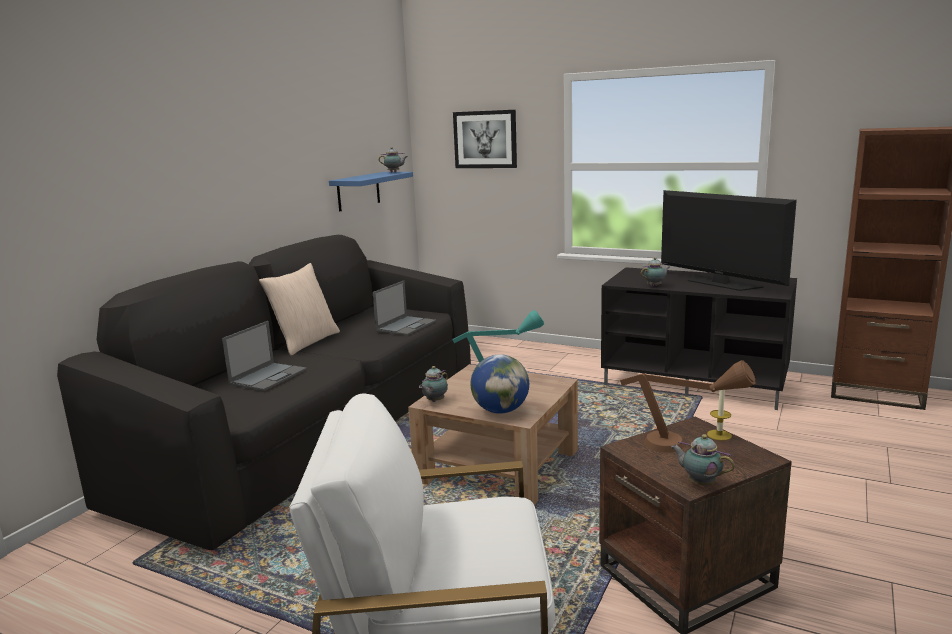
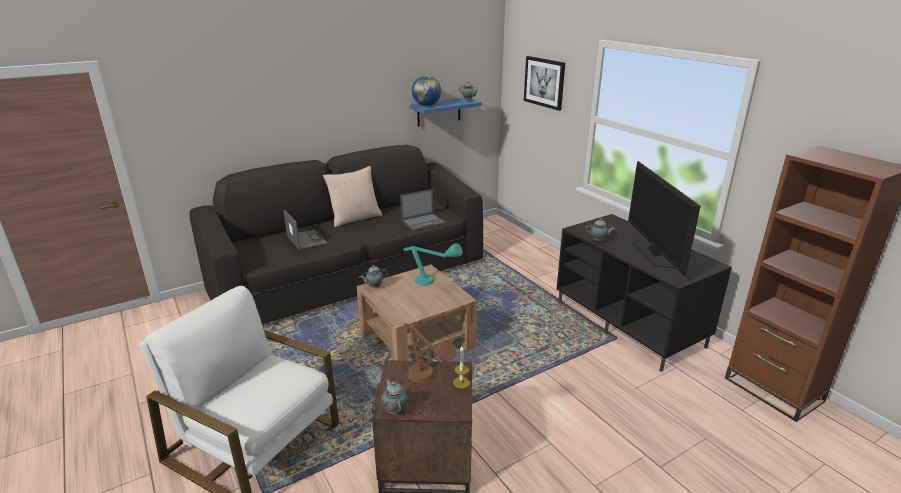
camera: 30 degrees right, 10 degrees up
laptop [222,321,307,391] -> laptop turned 90 degrees counterclockwise [283,209,328,251]
globe [471,354,529,414] -> globe moved to [412,75,441,106]

